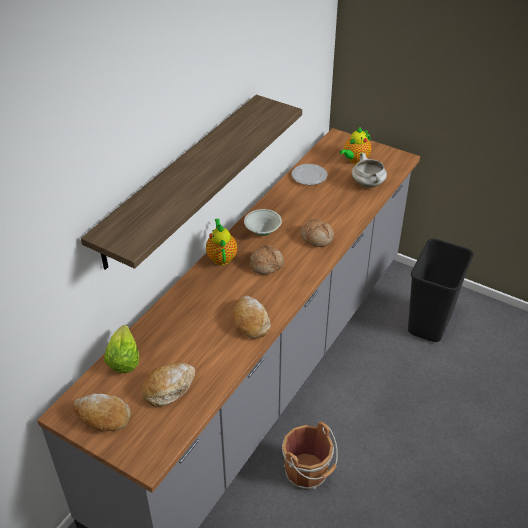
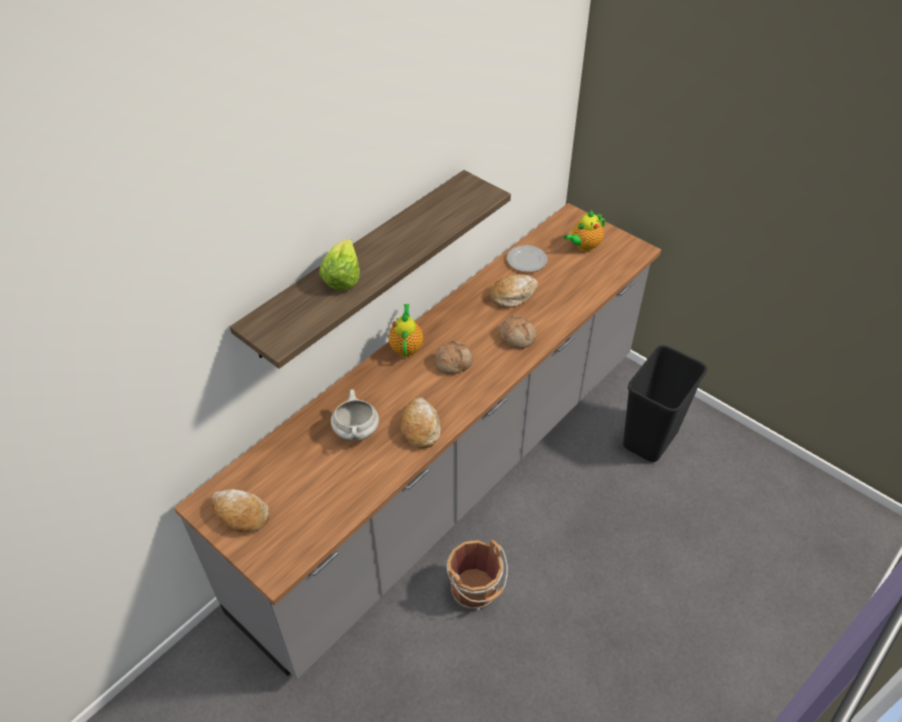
camera: 10 degrees right, 5 degrees up
lettuce [104,325,139,373] -> lettuce moved to [319,239,360,290]
bread [142,362,196,407] -> bread moved to [491,274,538,308]
white bowl [244,209,282,236] -> none
white cooking pot [352,153,387,188] -> white cooking pot moved to [331,389,379,441]

